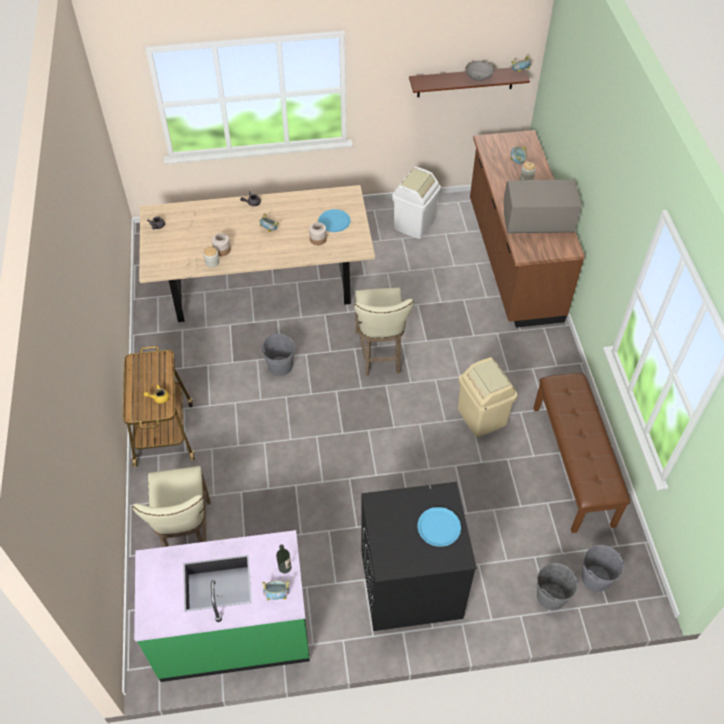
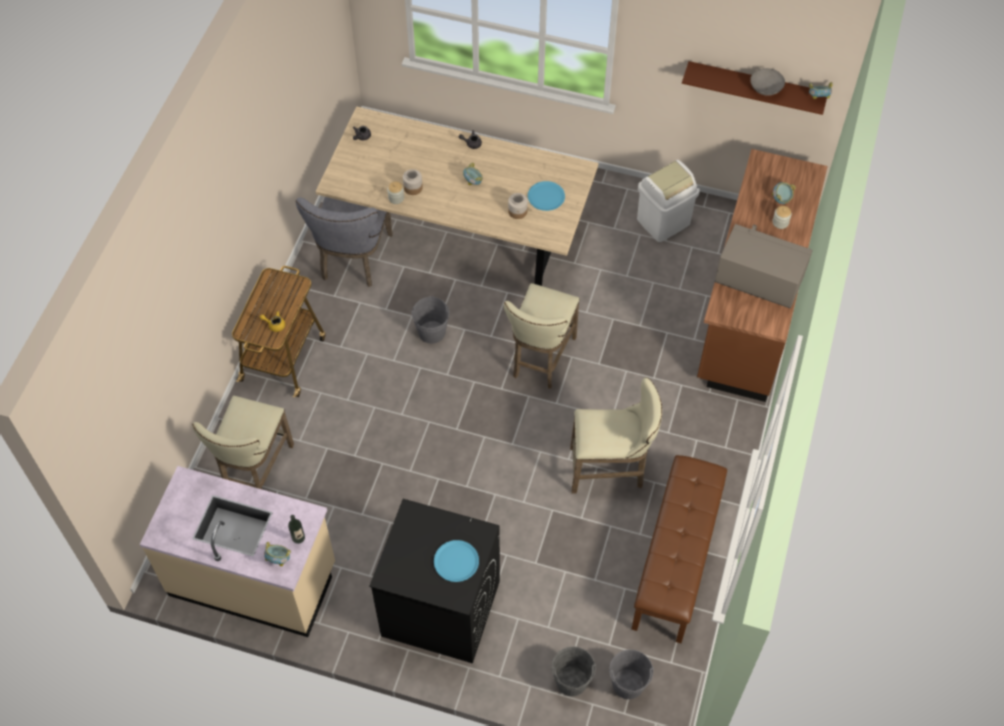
camera: 25 degrees right, 5 degrees up
green counter [134,530,310,682] -> beige counter [140,466,335,637]
beige trash can [458,357,517,437] -> beige stool [570,377,662,493]
none -> grey chair [296,197,393,287]

